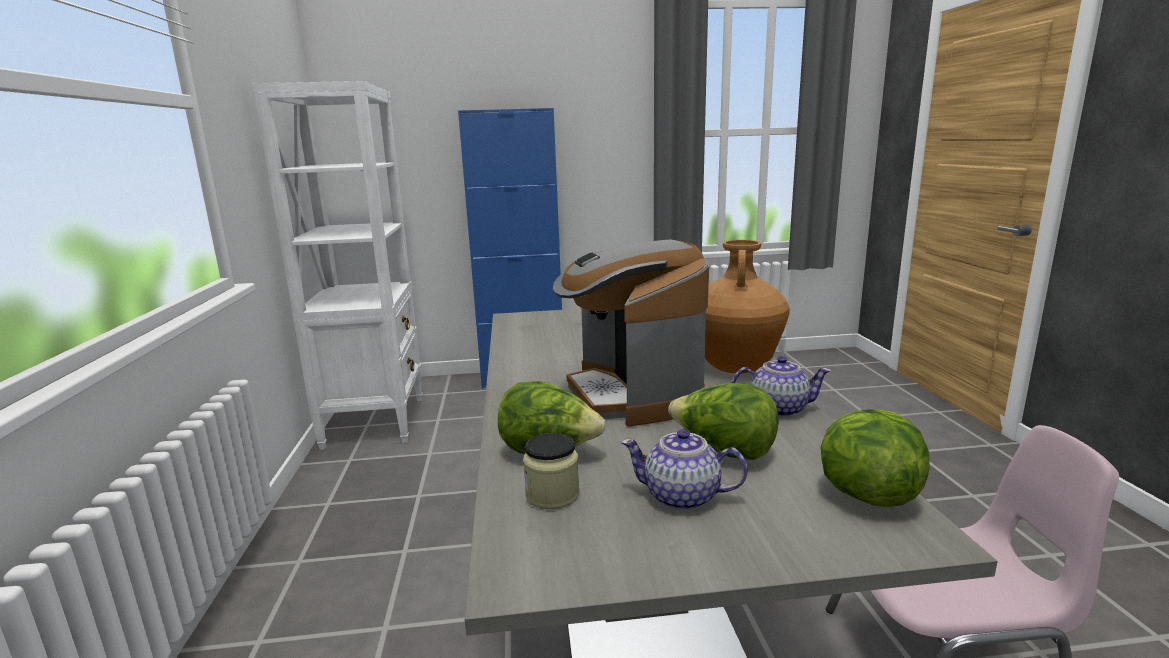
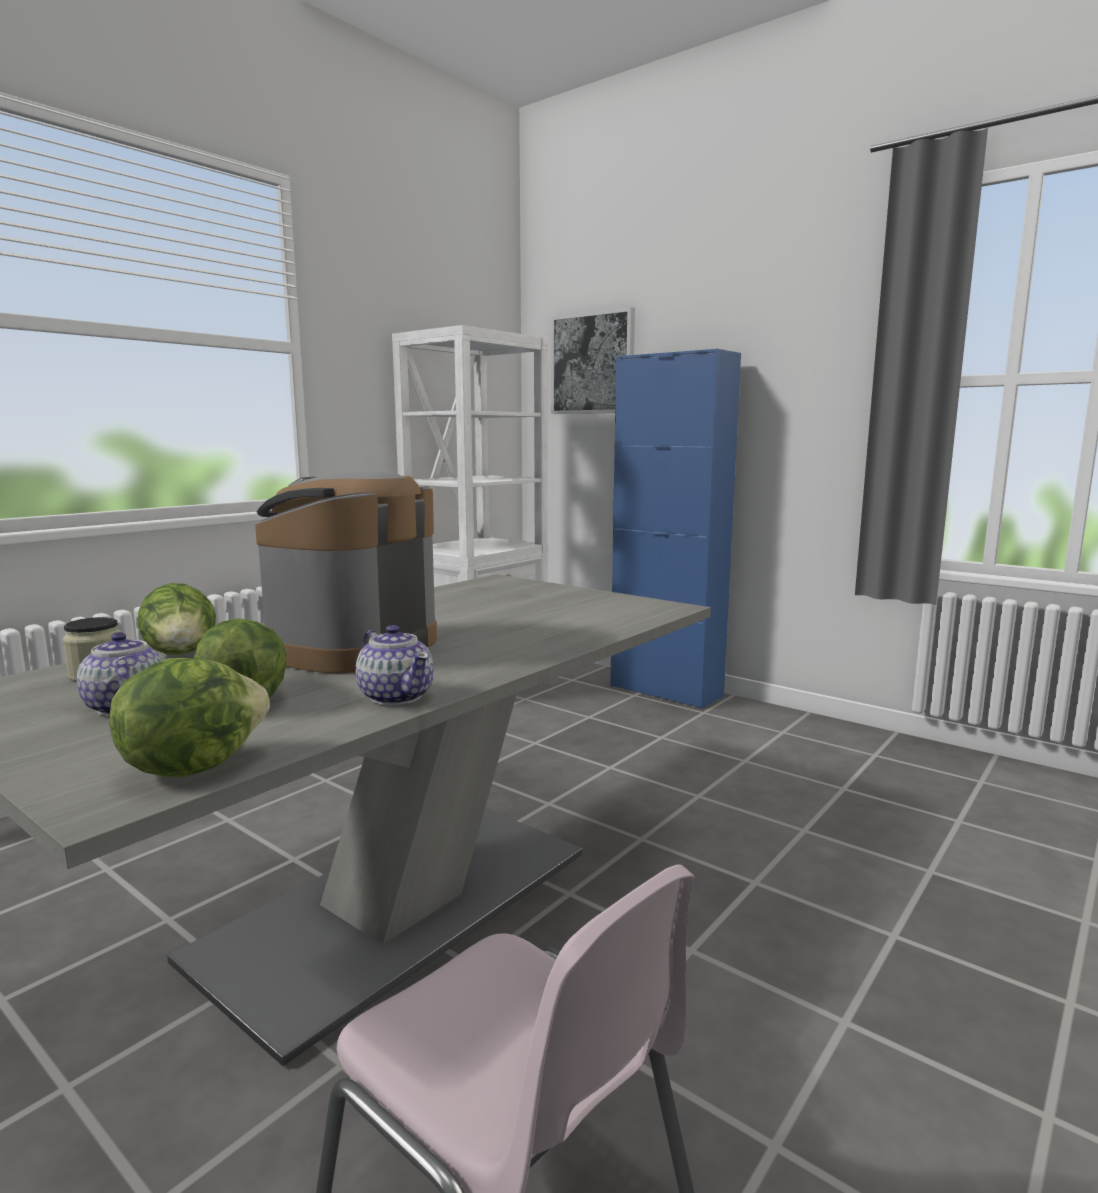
camera: 45 degrees right, 5 degrees down
brown vase [705,240,790,374] -> none
none -> picture [551,307,635,414]

